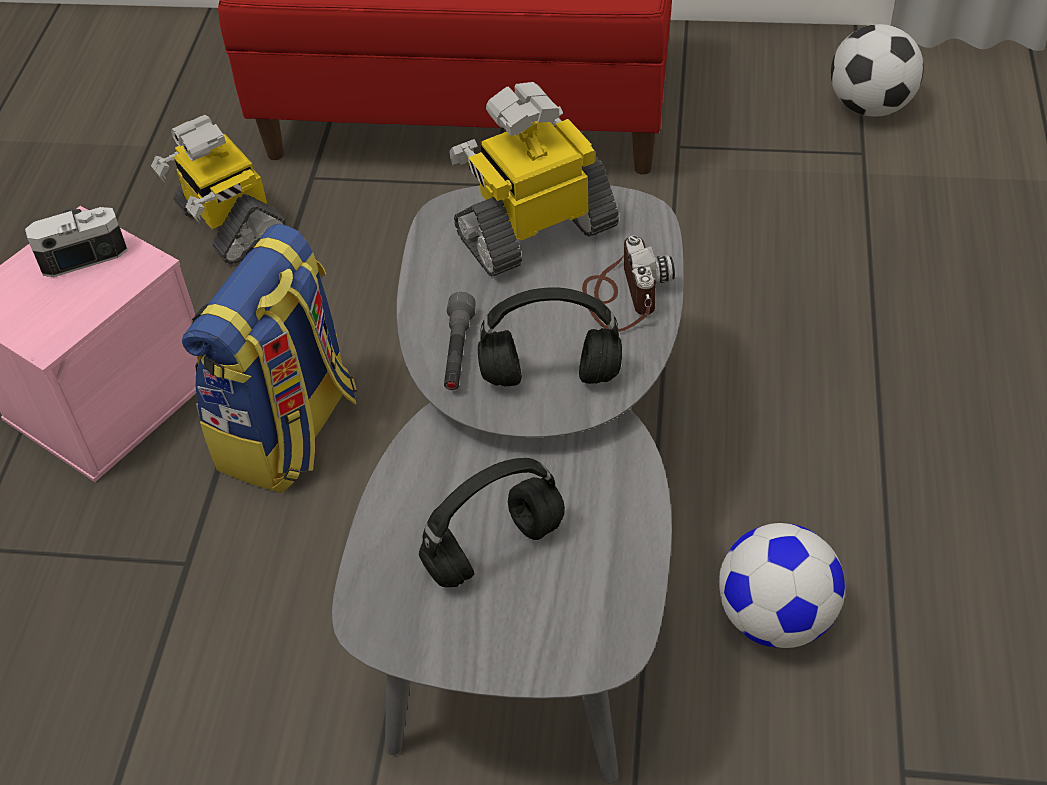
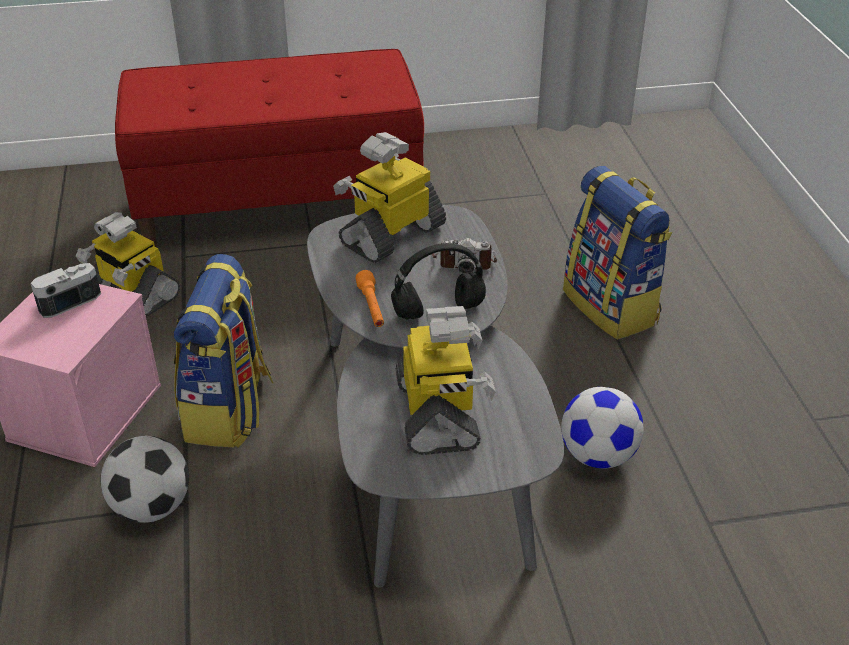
camera: 20 degrees left, 10 degrees down
black headphones [419,458,565,587] -> toy robot [396,306,496,455]
grey flashlight [444,292,476,390] -> orange flashlight [356,270,384,327]
camera [582,235,675,332] -> camera turned 120 degrees clockwise [432,238,497,273]
football [831,24,924,117] -> football moved to [100,436,189,523]
none -> backpack [563,166,672,340]

